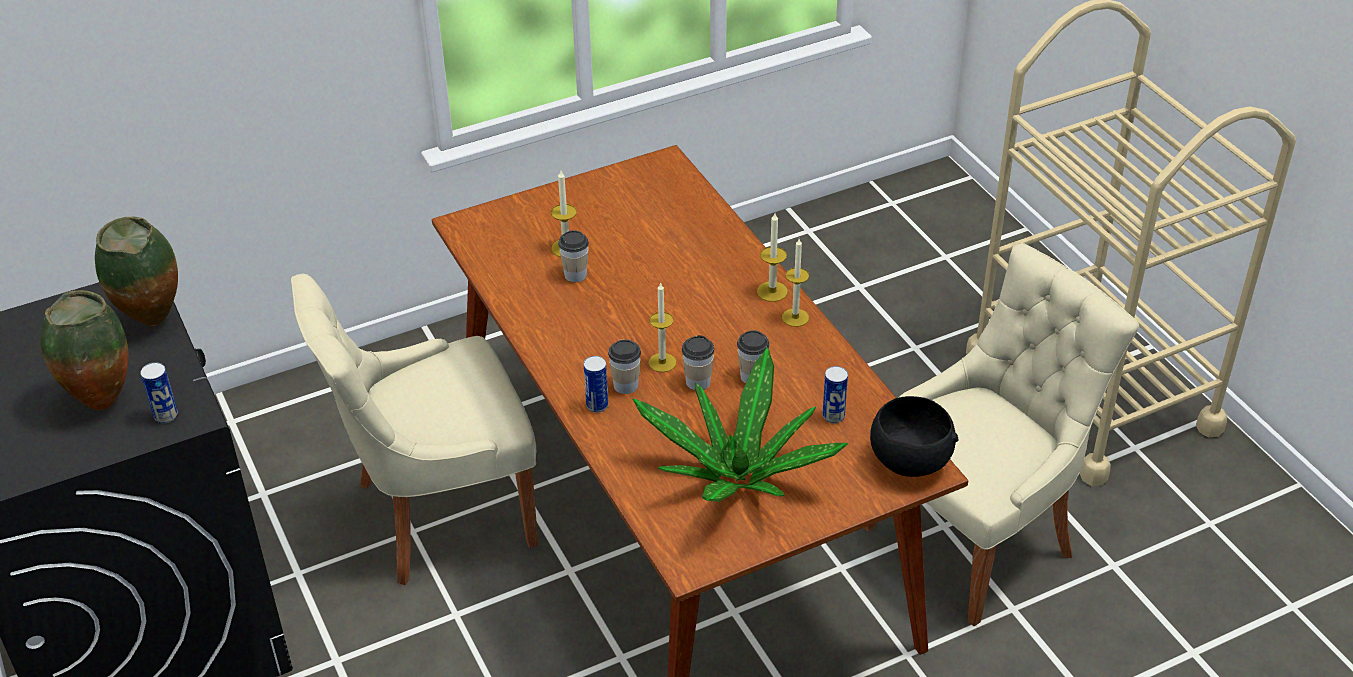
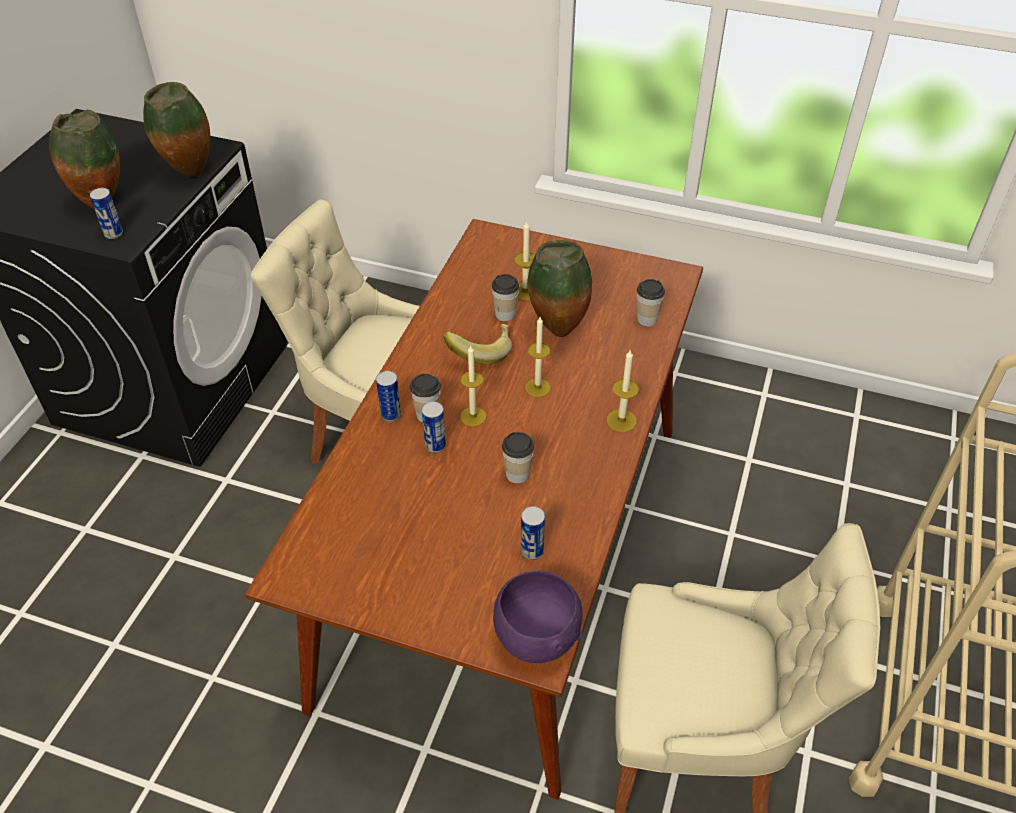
camera: 45 degrees right, 5 degrees up
potted plant [633,347,848,502] -> none
cup [682,335,714,390] -> cup moved to [637,279,665,327]
candle [782,239,809,327] -> candle moved to [525,317,551,397]
black bowl [870,396,959,477] -> purple bowl [493,570,583,663]
none -> can [422,402,446,453]
none -> banana [444,324,512,364]
none -> vase [527,240,592,337]

